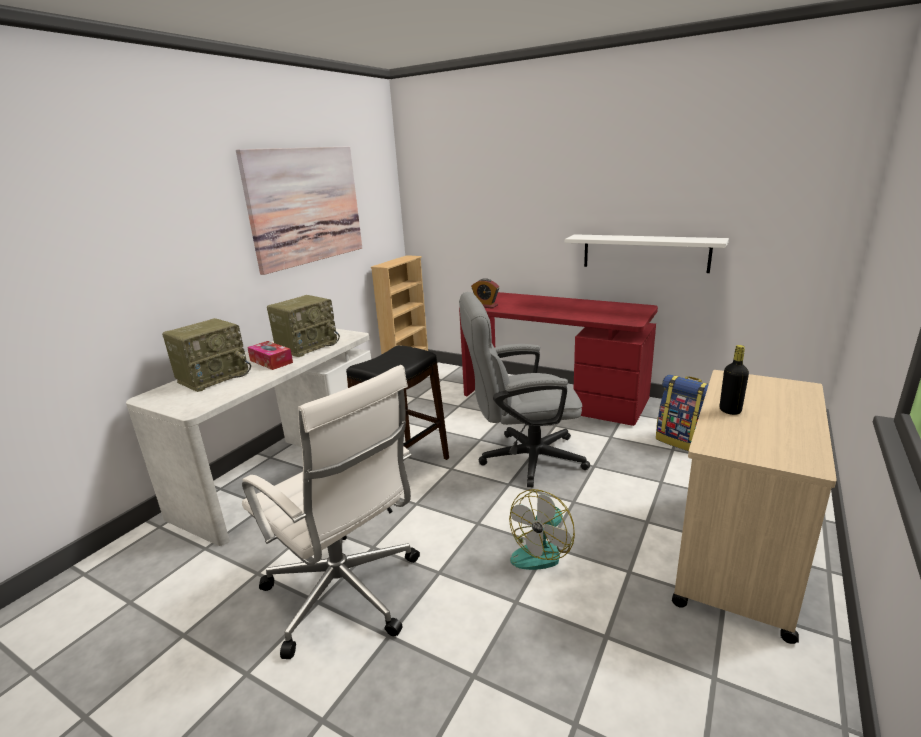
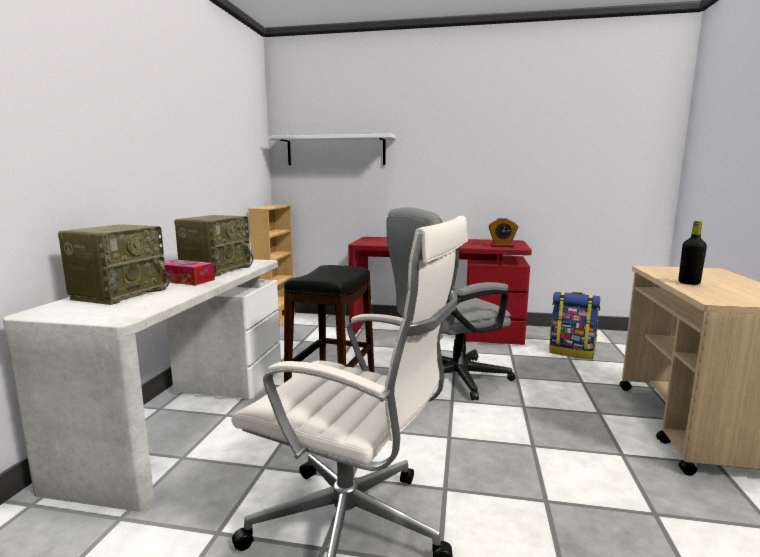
camera: 20 degrees left, 10 degrees down
picture [236,146,362,275] -> none
alarm clock [471,278,499,309] -> alarm clock moved to [488,218,518,247]
fan [509,489,575,570] -> none
white shelf [565,234,729,273] -> white shelf moved to [268,134,396,165]

